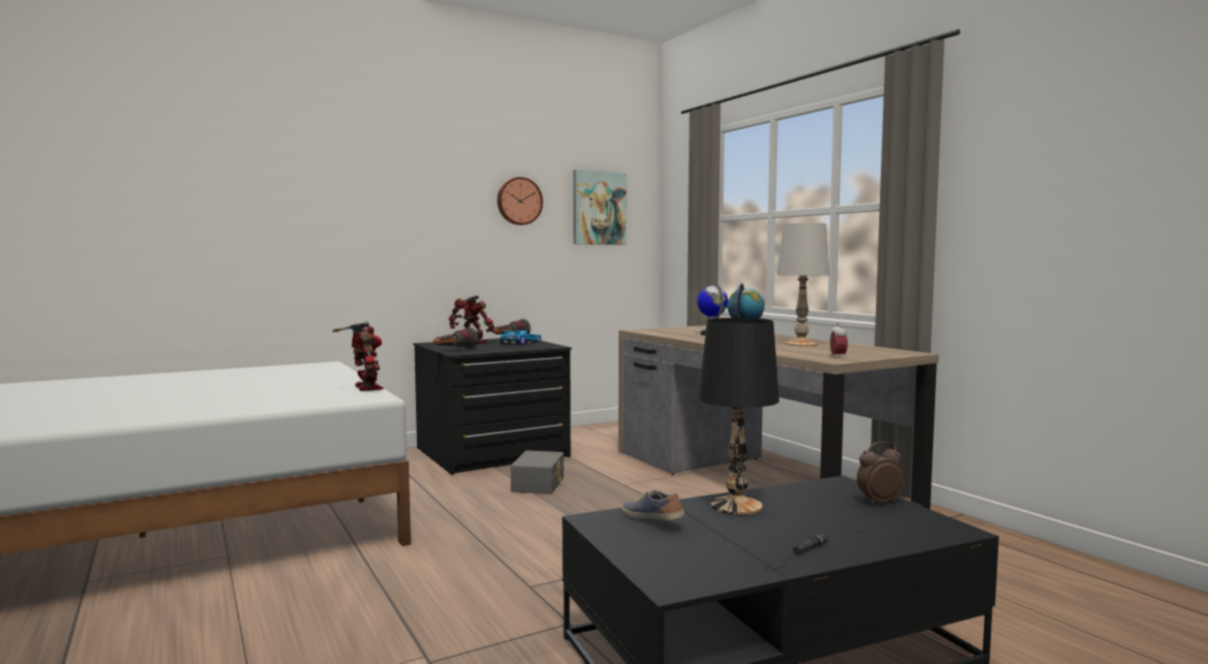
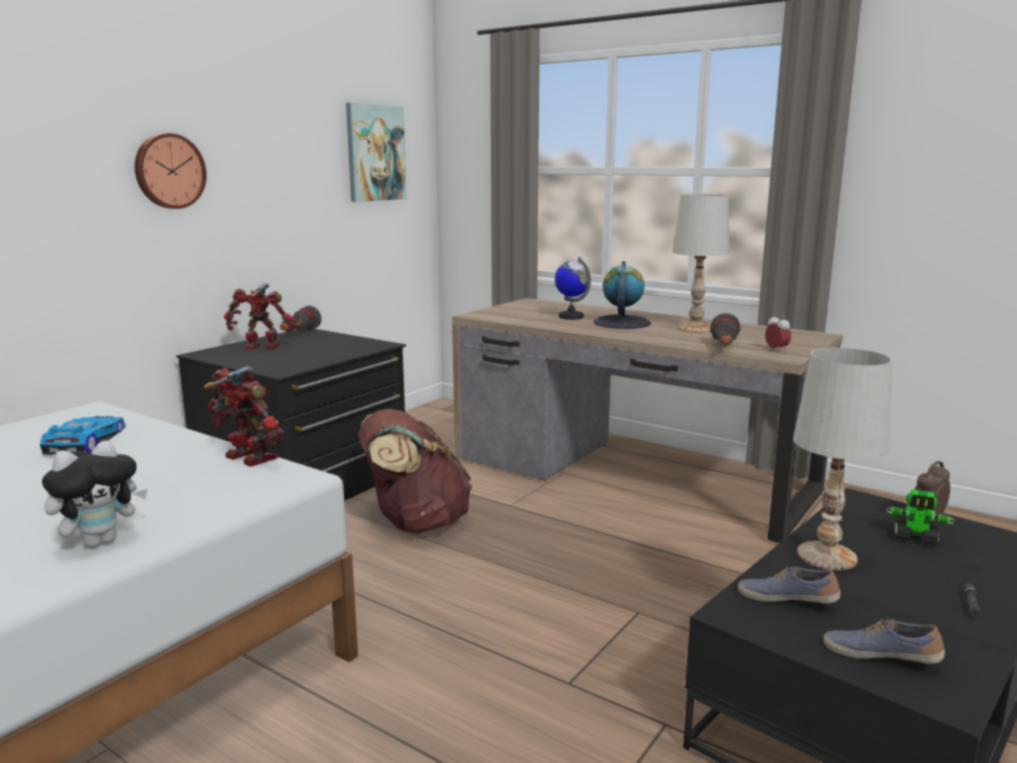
camera: 25 degrees left, 10 degrees up
flashlight [433,327,478,349] -> flashlight moved to [710,313,741,345]
wall clock [497,177,543,225] -> wall clock moved to [135,133,207,209]
toy car [500,330,542,345] -> toy car moved to [40,416,126,455]
grey storage box [511,451,564,494] -> brown backpack [358,409,473,534]
black table lamp [699,318,779,515] -> white table lamp [793,348,893,570]
none -> plush toy [42,440,148,548]
none -> shoe [824,619,945,664]
none -> toy robot [886,489,955,546]

